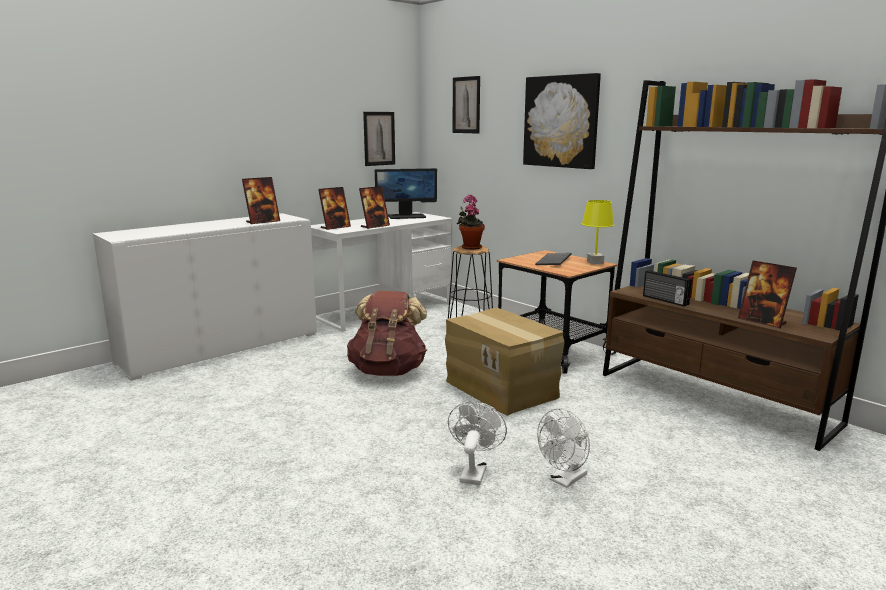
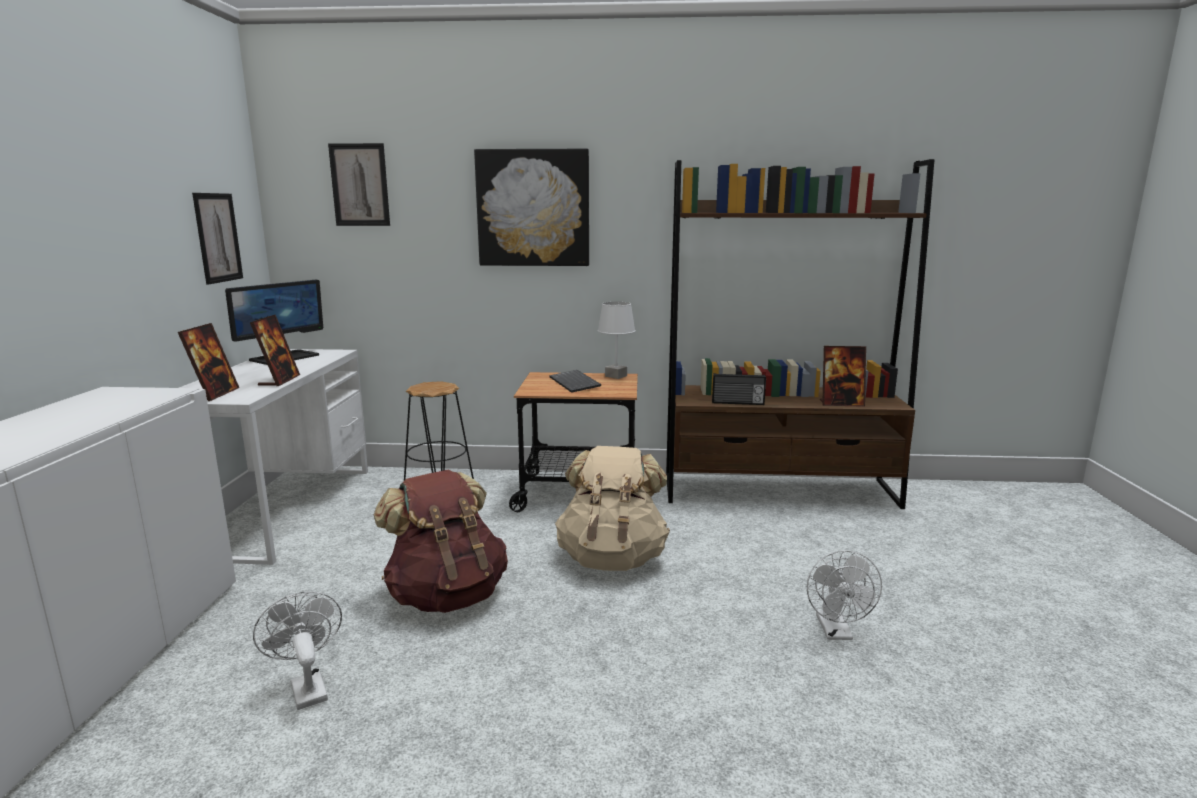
camera: 45 degrees left, 0 degrees up
picture frame [242,177,280,224] -> none
cardboard box [445,308,564,416] -> beige backpack [555,446,670,571]
white fan [448,401,507,485] -> white fan moved to [253,591,342,710]
potted plant [457,195,485,250] -> none
yellow table lamp [582,200,614,264] -> white table lamp [597,302,636,379]

